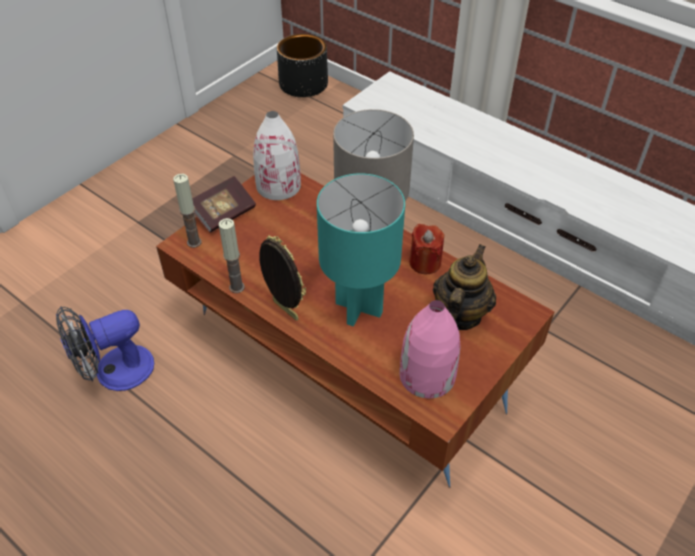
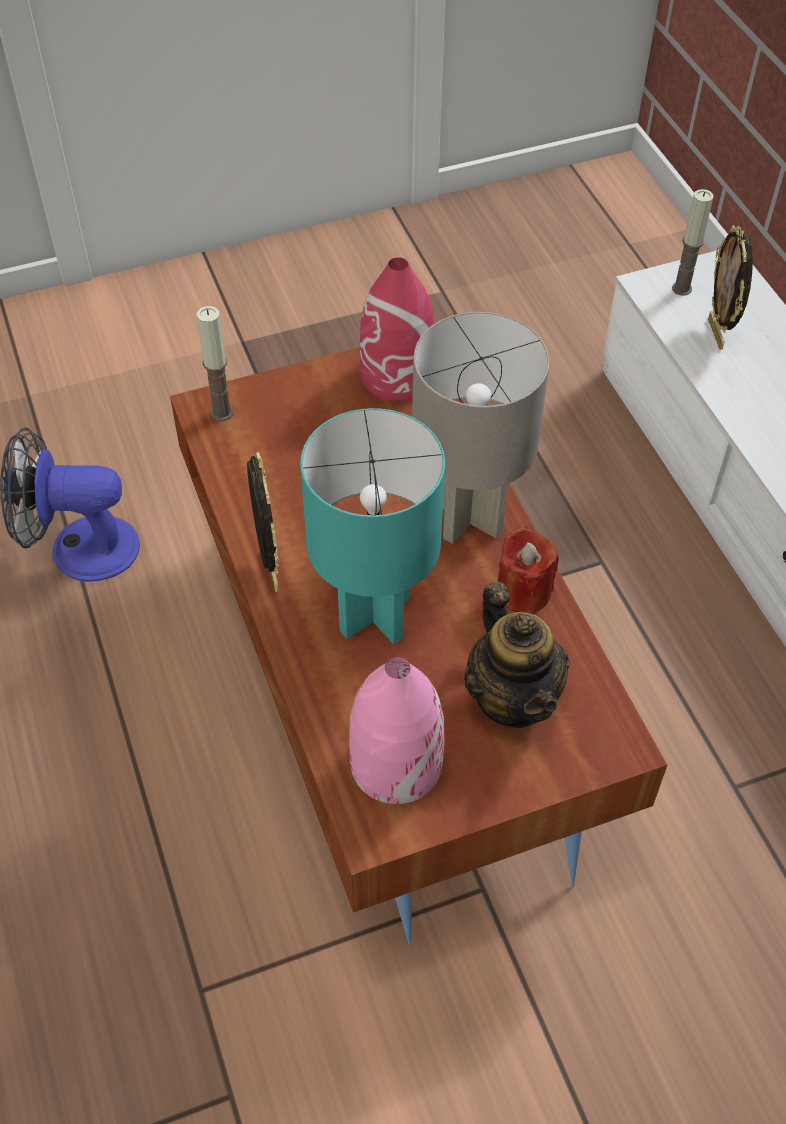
camera: 30 degrees right, 5 degrees up
book [192,176,256,233] -> none
candle [219,218,245,293] -> candle moved to [672,189,713,296]
white vase [253,111,301,200] -> red vase [360,257,435,401]
black planter [277,34,328,98] -> none
teapot [433,244,496,330] -> teapot turned 105 degrees clockwise [464,582,570,728]
none -> picture frame [708,225,753,350]

